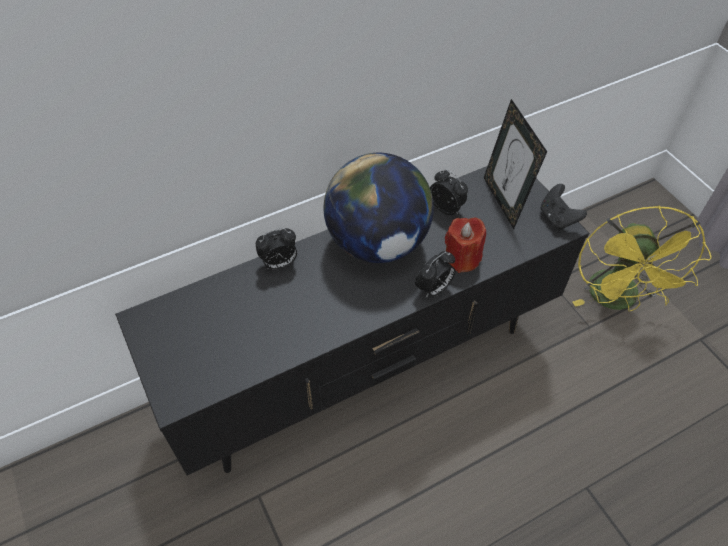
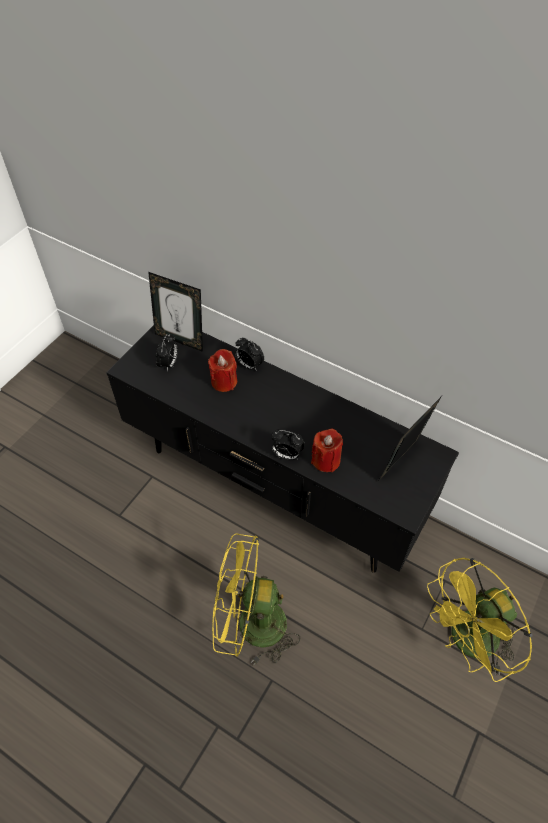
camera: 60 degrees right, 0 degrees up
globe [324,153,434,263] -> none
alarm clock [430,170,468,215] -> alarm clock moved to [156,334,178,371]
black game controller [540,184,587,230] -> none
none -> picture frame [148,272,203,352]
none -> red candle [208,349,237,392]
none -> yellow fan [212,534,300,666]

